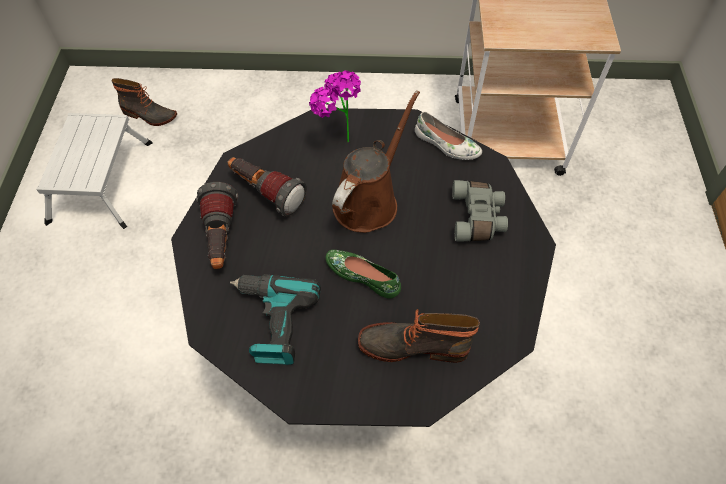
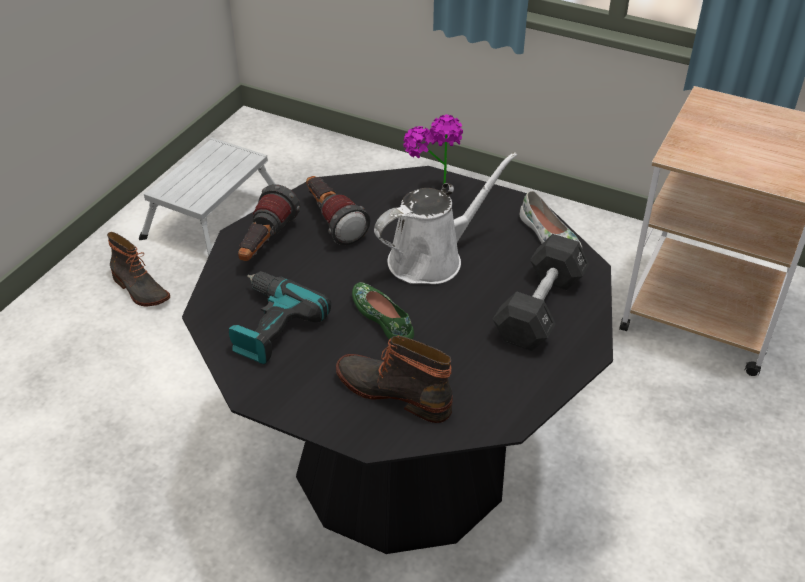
camera: 25 degrees right, 15 degrees down
boot [111,78,177,126] -> boot moved to [107,232,170,306]
brown watering can [332,90,420,233] -> white watering can [374,152,517,284]
grey binoculars [452,180,508,242] -> black dumbbell [493,234,589,351]

